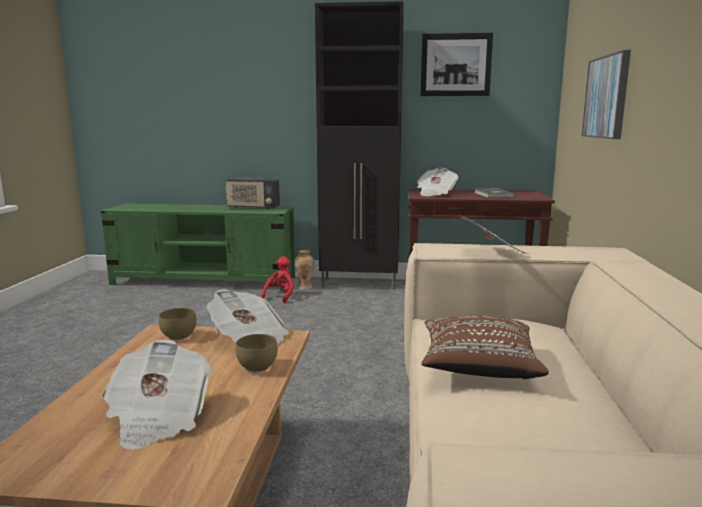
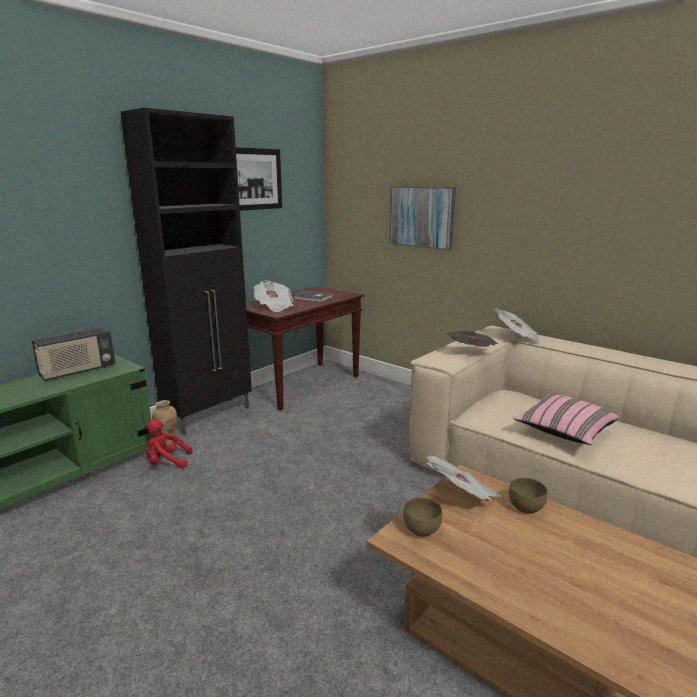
camera: 55 degrees left, 5 degrees up
newspaper [103,340,211,450] -> newspaper moved to [495,309,541,343]
red plush toy [261,256,294,303] -> red plush toy turned 60 degrees counterclockwise [144,420,192,468]
brown pillow [422,316,549,379] -> pink pillow [513,394,619,445]

